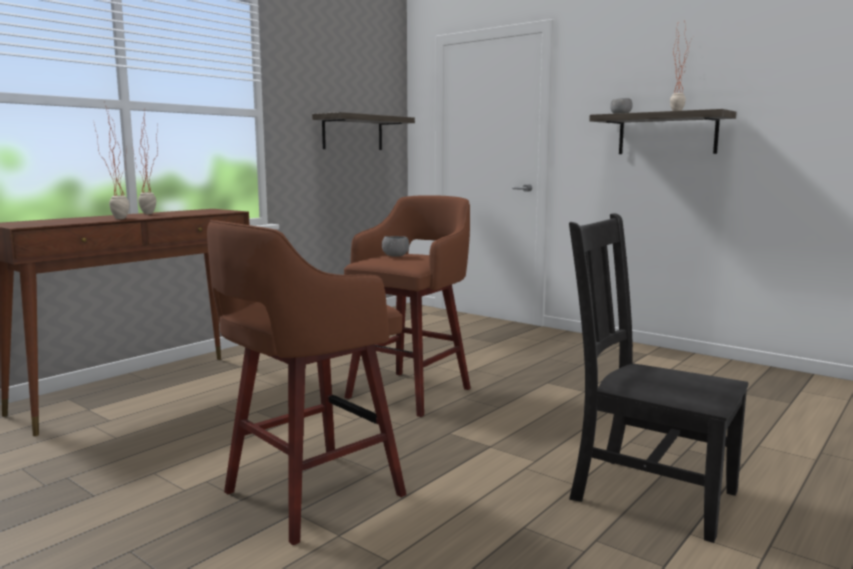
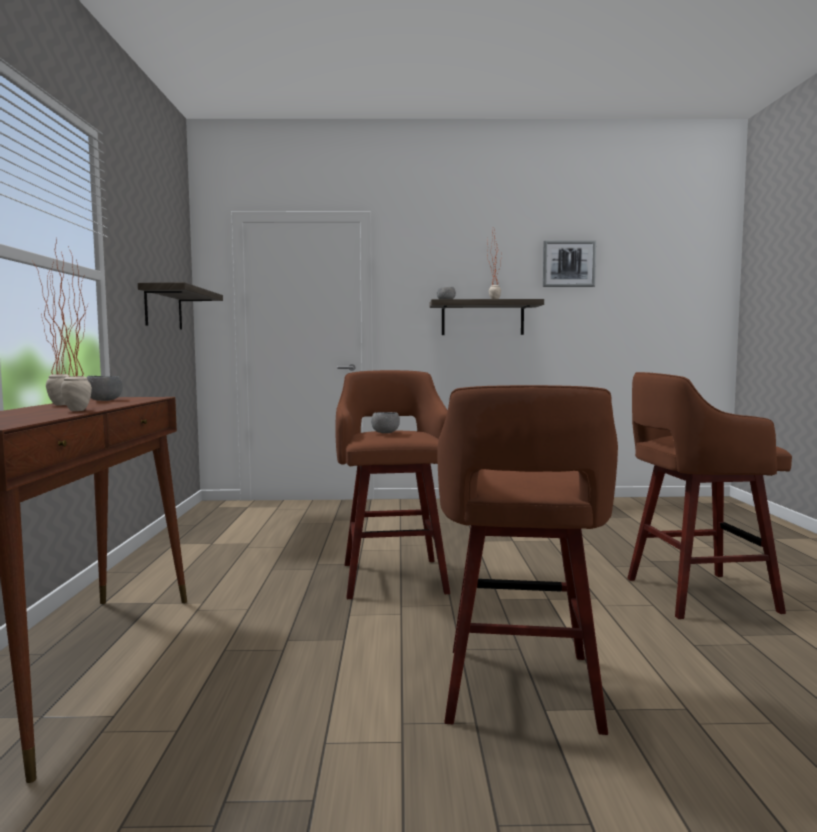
camera: 40 degrees left, 5 degrees down
black chair [569,213,749,543] -> brown stool [627,372,792,619]
none -> grey bowl [86,376,123,401]
none -> picture [543,241,596,287]

